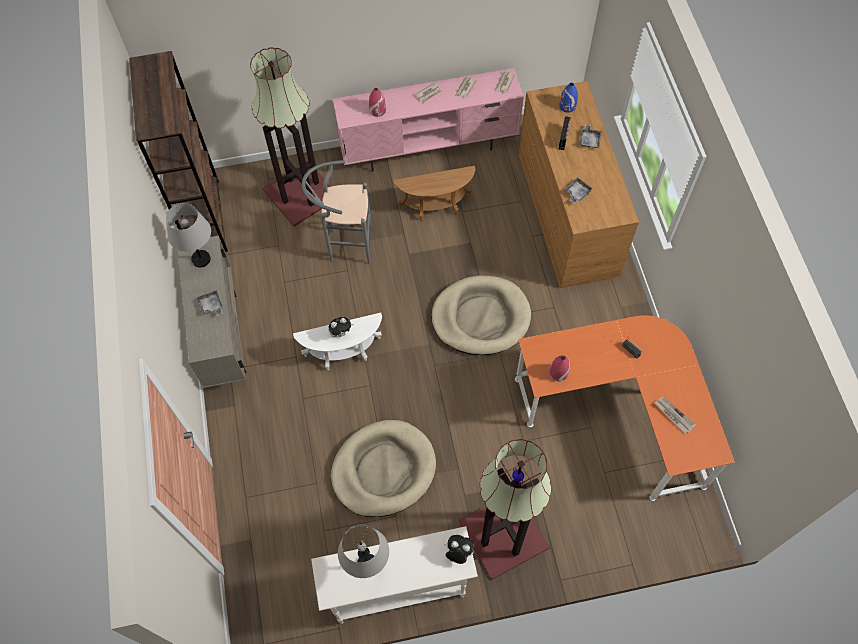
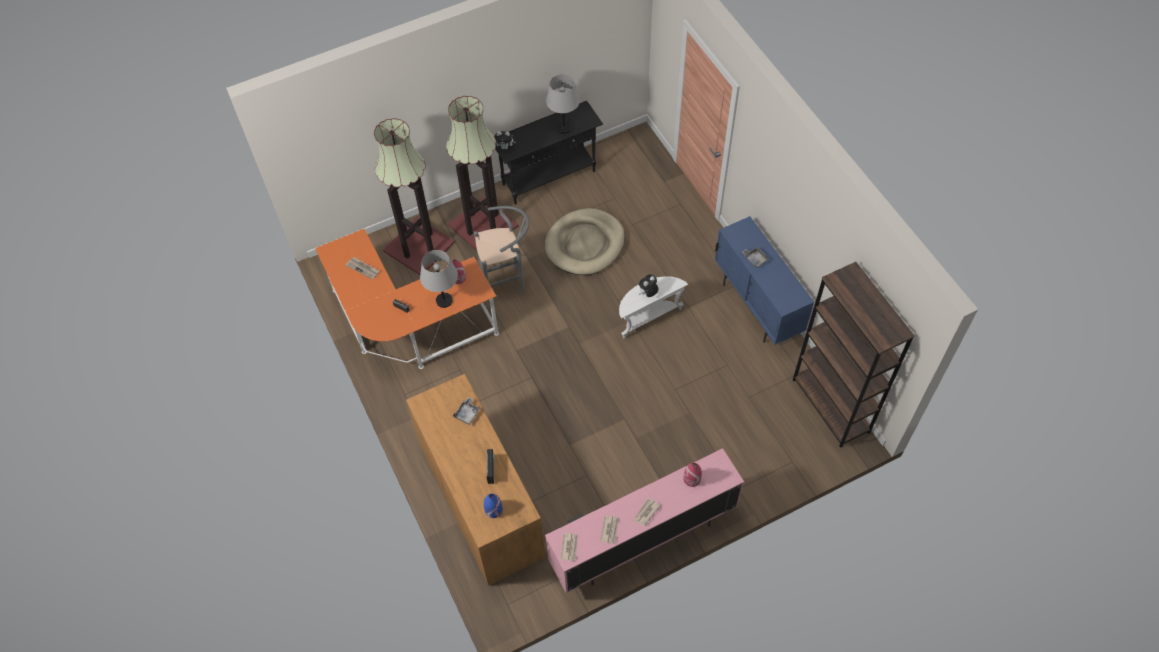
camera: 165 degrees right, 5 degrees down
grey table lamp [166,203,211,267] -> grey table lamp moved to [420,250,458,308]
beige cabinet [177,235,246,388] -> blue cabinet [715,216,814,345]
floor lamp [250,47,331,227] -> floor lamp moved to [374,118,455,275]
grey stool [302,160,372,264] -> grey stool moved to [474,206,529,304]
white console table [311,526,478,624] -> black console table [496,101,603,204]
brown side table [393,166,476,221] -> none
beige dog bed [431,275,531,355] -> none
grey tray [580,124,602,148] -> none

